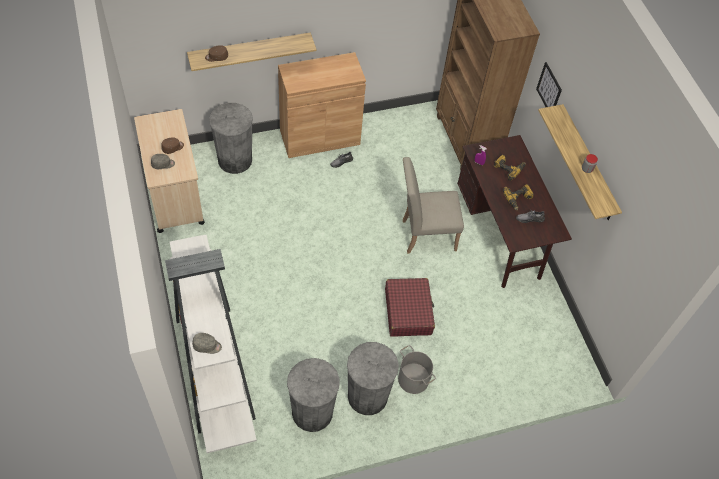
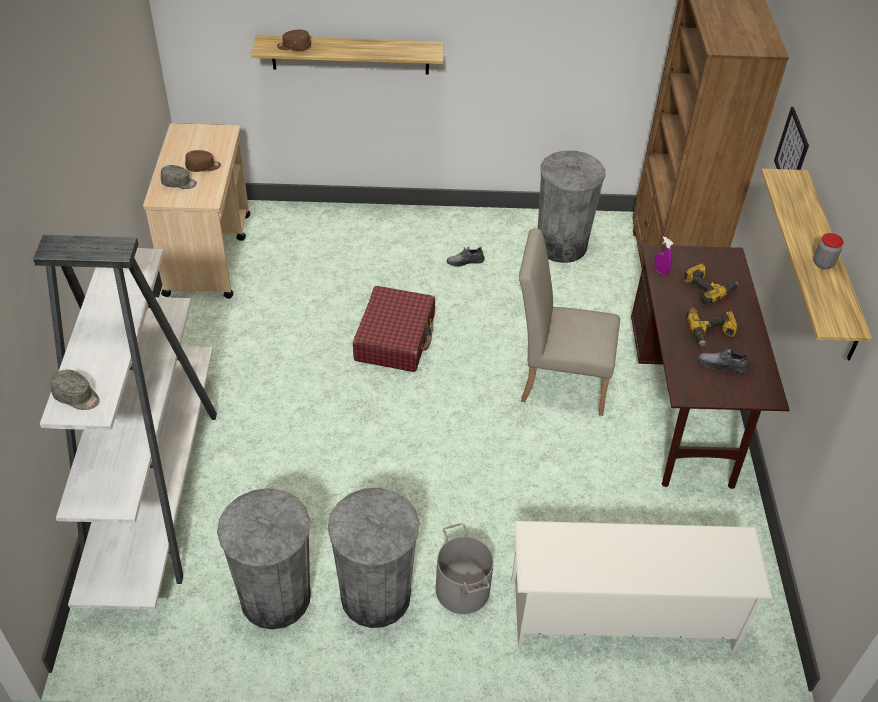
camera: 20 degrees right, 10 degrees down
grey trash can [209,103,253,174] -> grey trash can moved to [538,150,605,263]
brown cabinet [278,52,366,158] -> none
red suitcase [385,278,435,337] -> red suitcase moved to [353,286,435,372]
none -> white shoe rack [512,521,773,651]

